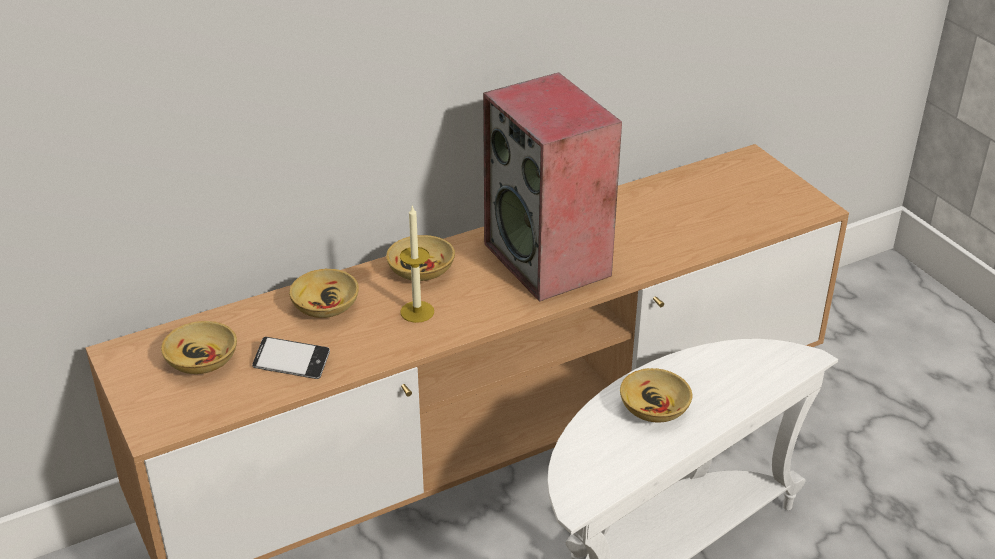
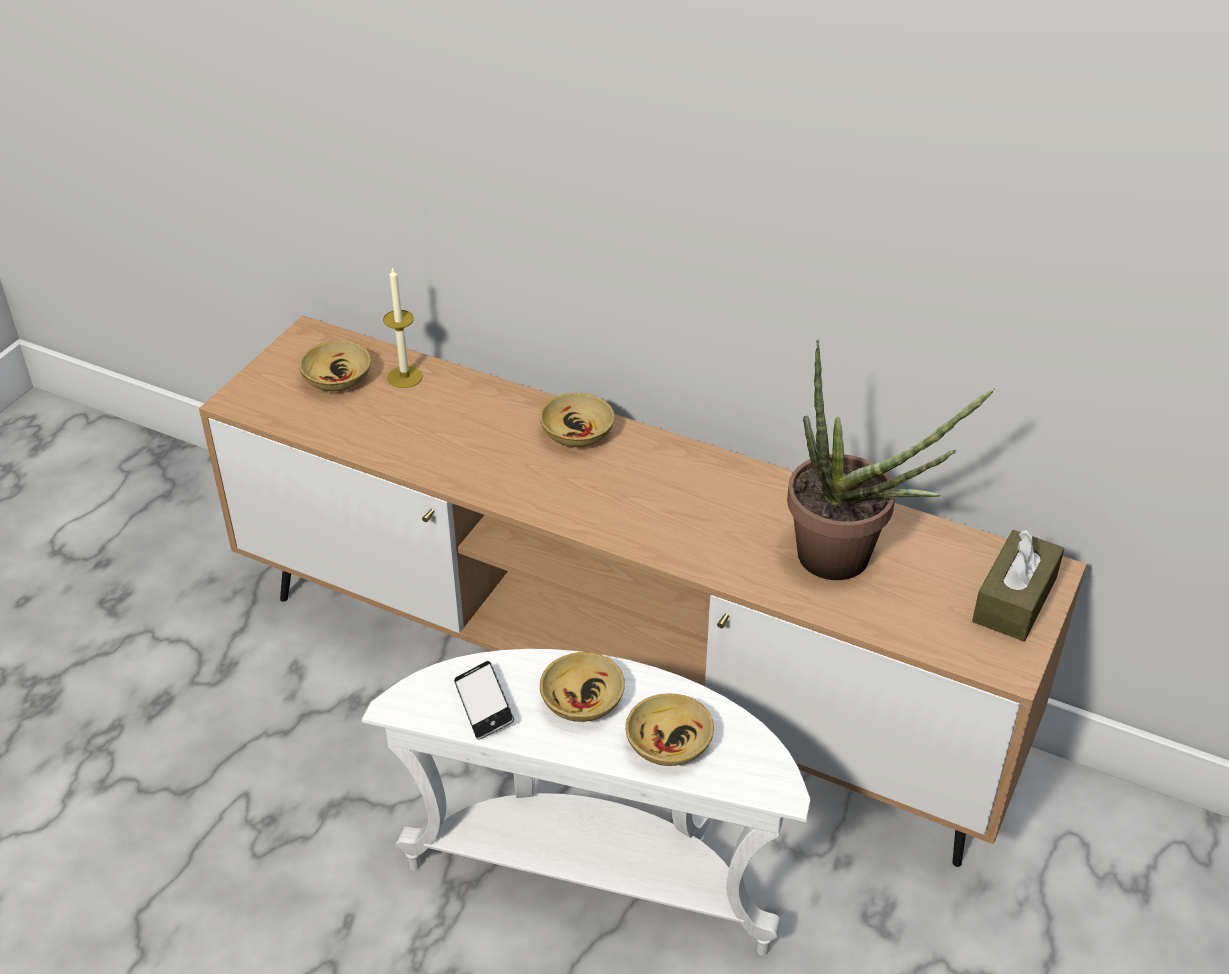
camera: 55 degrees right, 5 degrees up
phone [252,337,330,379] -> phone moved to [454,661,514,740]
beige bowl [289,268,359,318] -> beige bowl moved to [625,693,714,766]
candle [400,206,434,323] -> candle moved to [383,266,423,388]
speaker [483,72,622,302] -> none
none -> potted plant [787,339,995,580]
none -> brown tissue box [972,530,1065,641]

